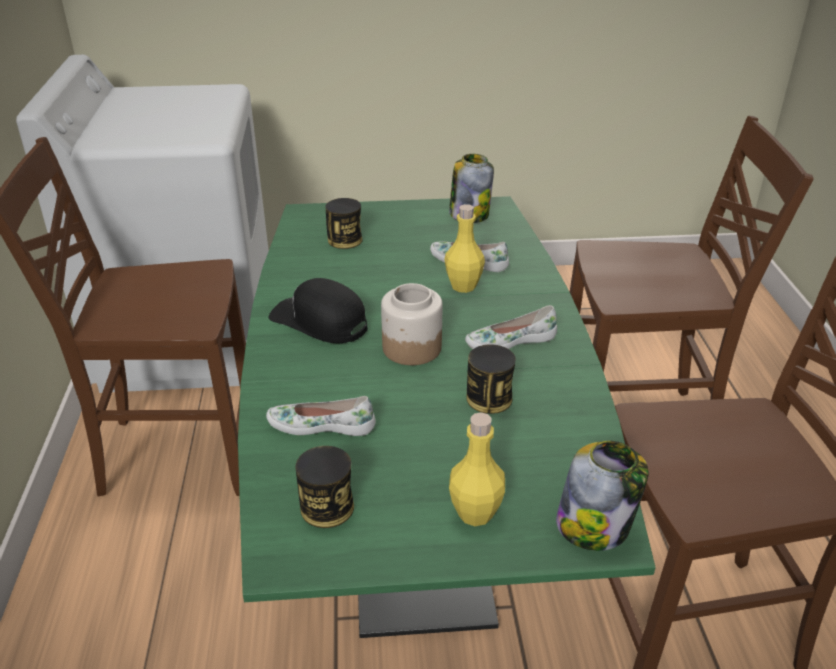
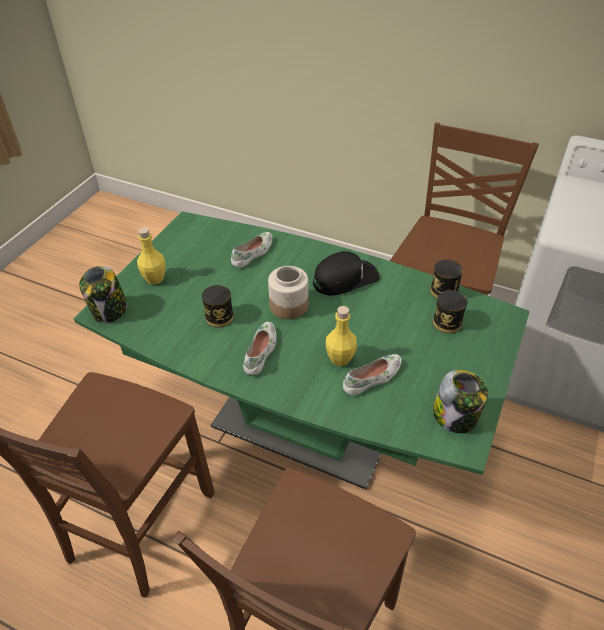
camera: 120 degrees right, 10 degrees up
can [295,446,354,528] -> can moved to [430,260,463,298]

